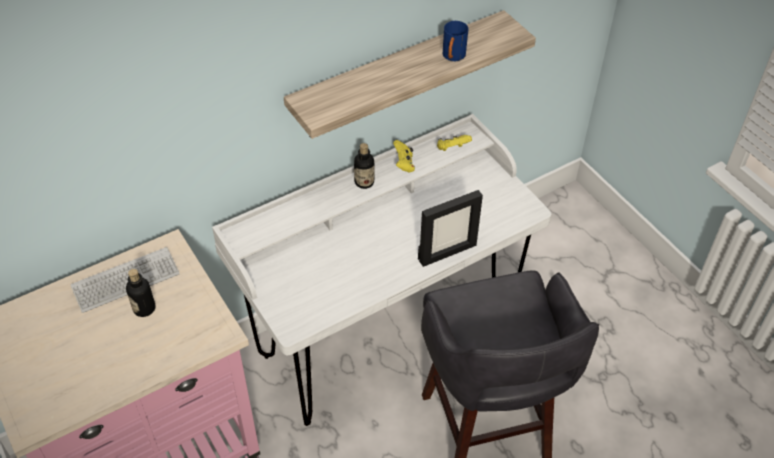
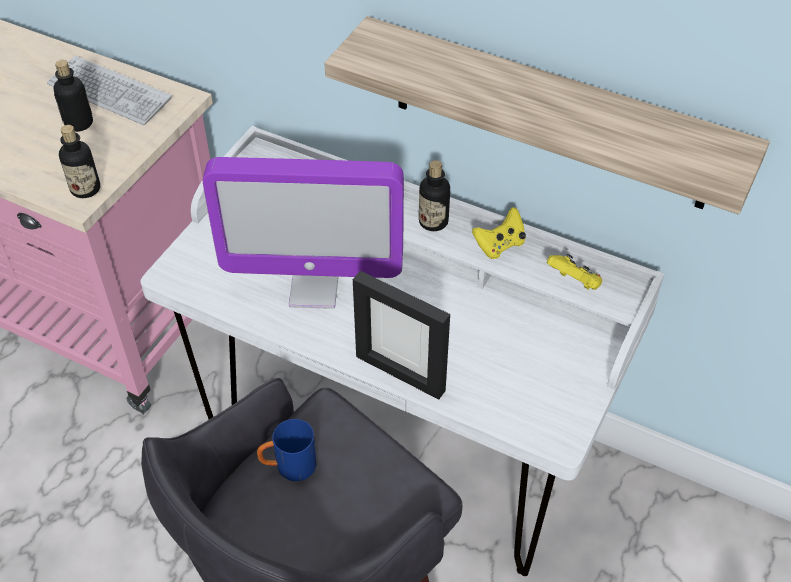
camera: 60 degrees right, 0 degrees up
blue mug [443,21,469,61] -> blue mug moved to [257,419,316,482]
none -> bottle [59,125,100,198]
none -> monitor [203,157,404,309]

